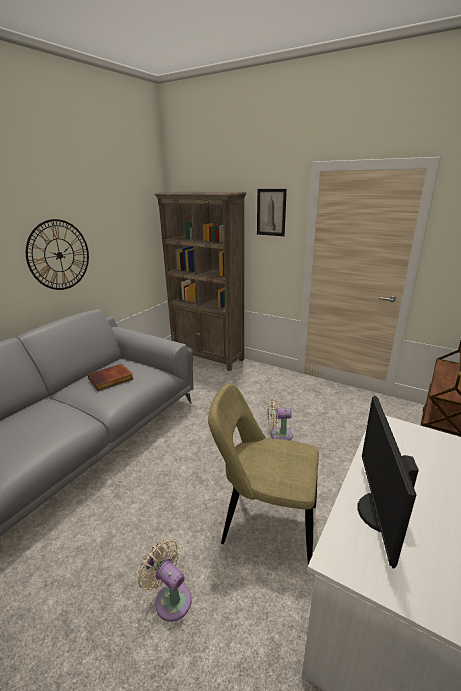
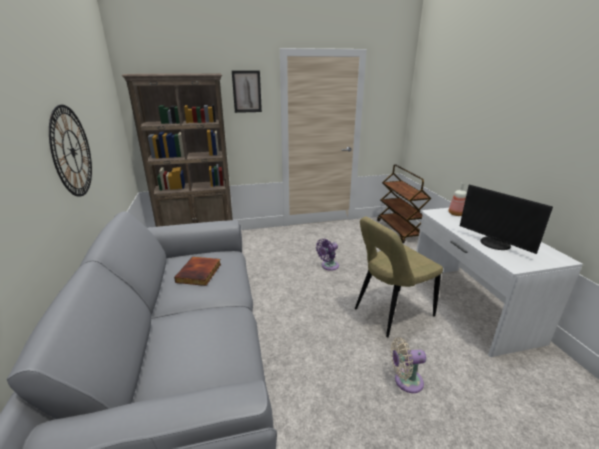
camera: 45 degrees left, 0 degrees up
beige fan [268,398,293,441] -> purple fan [316,239,339,271]
none -> bottle [449,182,467,216]

